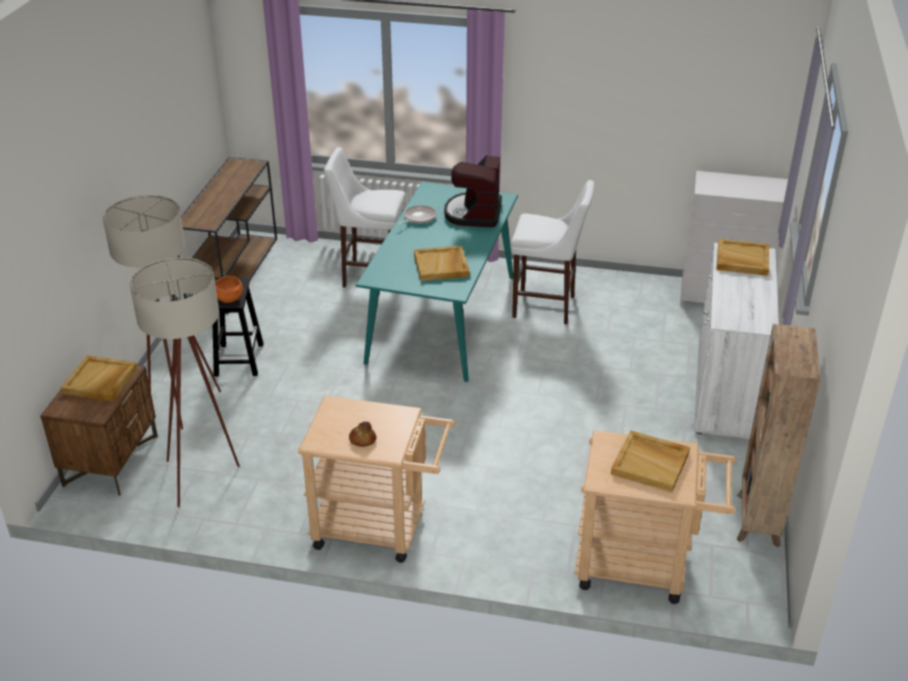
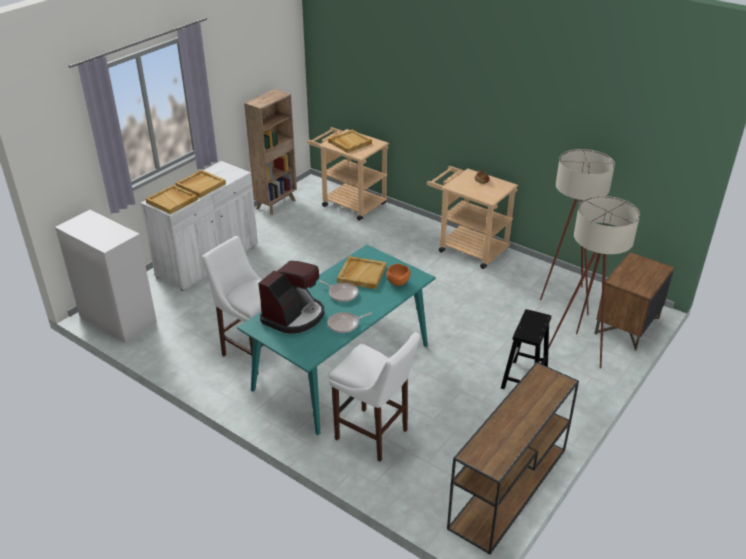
camera: 155 degrees left, 0 degrees up
beige tray [61,356,137,401] -> beige tray moved to [175,170,226,198]
orange bowl [215,276,243,303] -> orange bowl moved to [387,264,411,286]
none -> frying pan [319,280,358,302]

